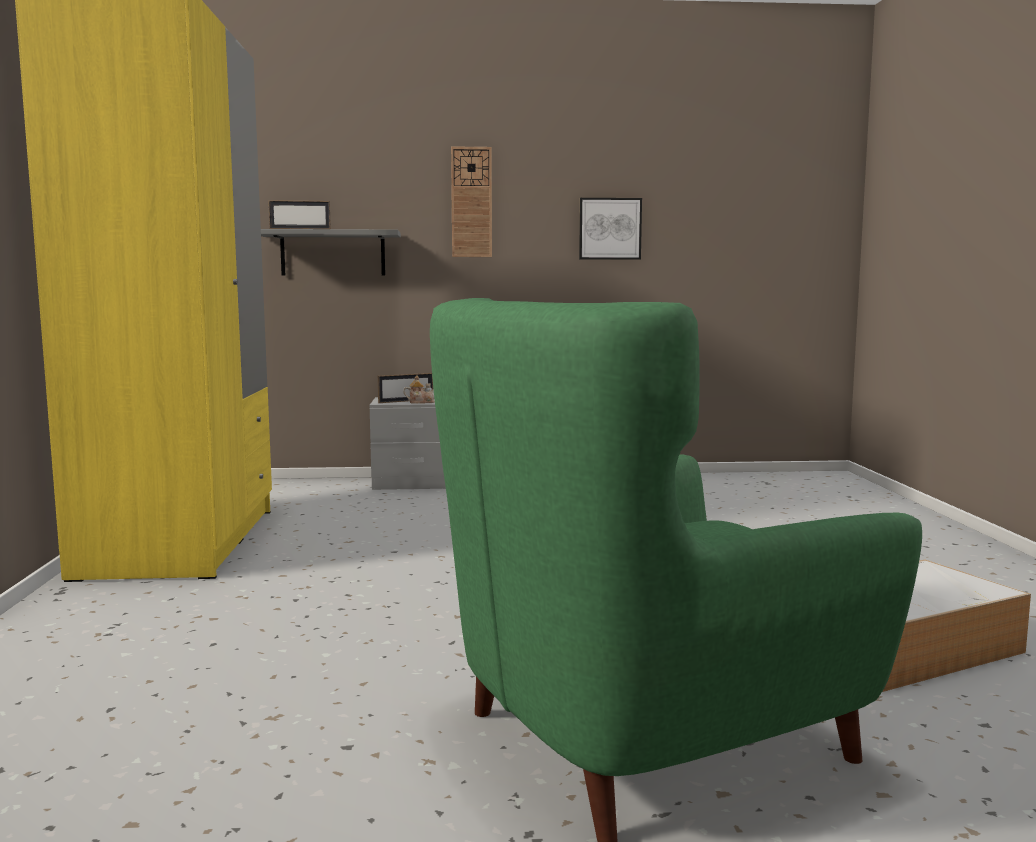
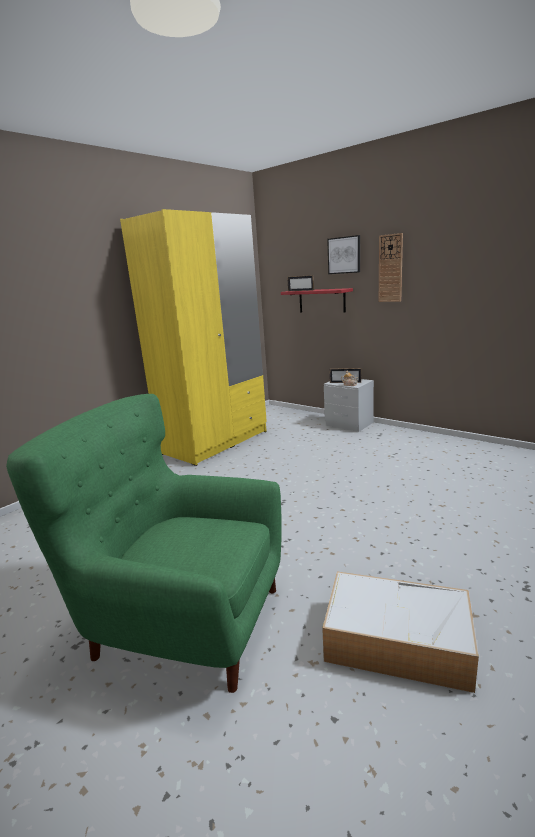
camera: 45 degrees right, 10 degrees up
grey shelf [261,229,401,276] -> red shelf [281,288,353,313]
picture [579,198,642,260] -> picture moved to [327,235,360,274]

